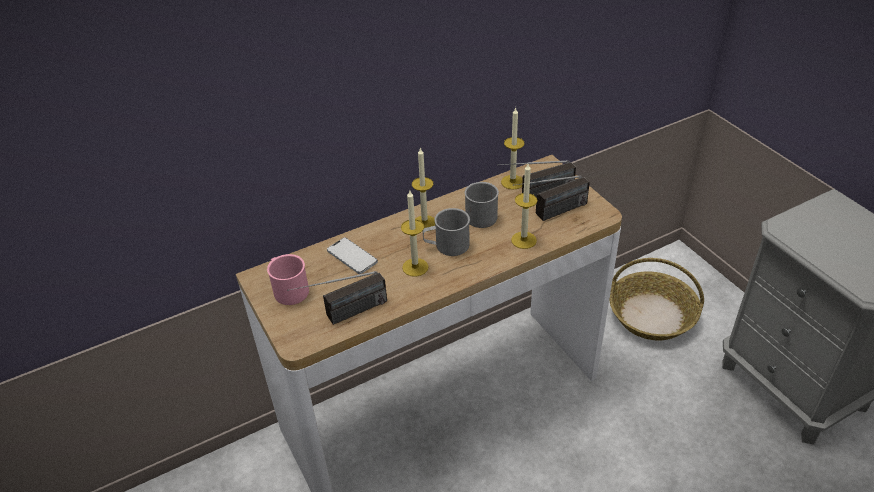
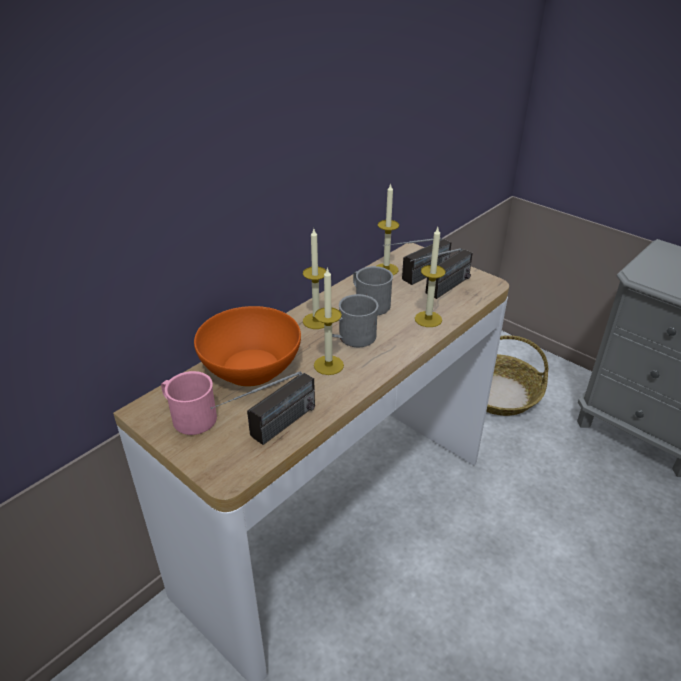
camera: 20 degrees left, 5 degrees down
phone [327,237,378,274] -> orange bowl [194,306,301,386]

